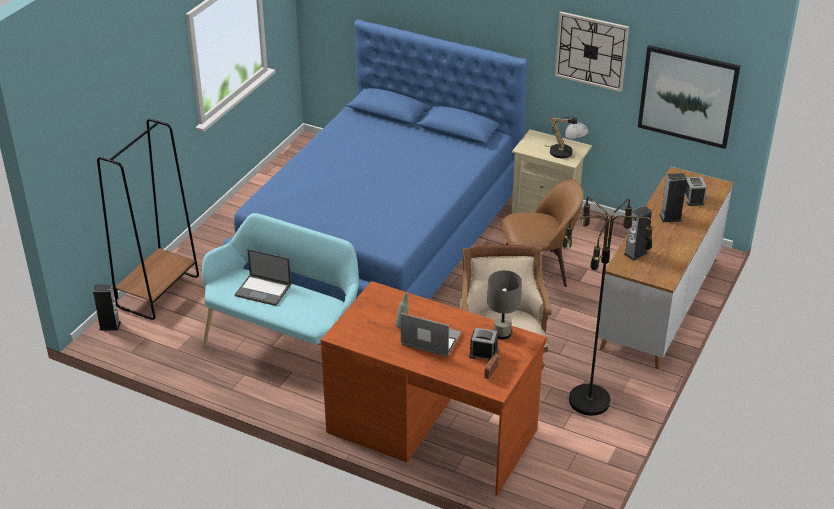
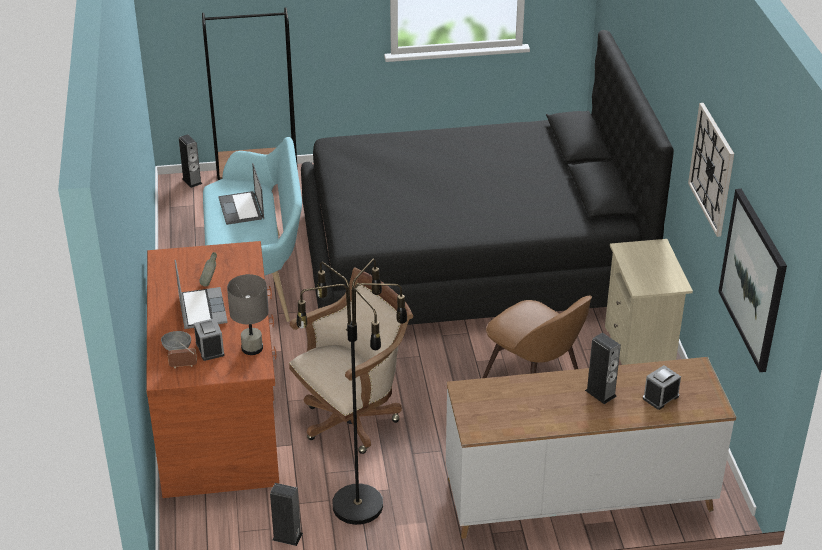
camera: 55 degrees right, 0 degrees up
blue bed [224,20,528,302] -> black bed [301,30,674,325]
table lamp [545,116,589,158] -> none
speaker [624,206,652,261] -> speaker moved to [270,483,303,546]
none -> grey bowl [161,331,191,351]

